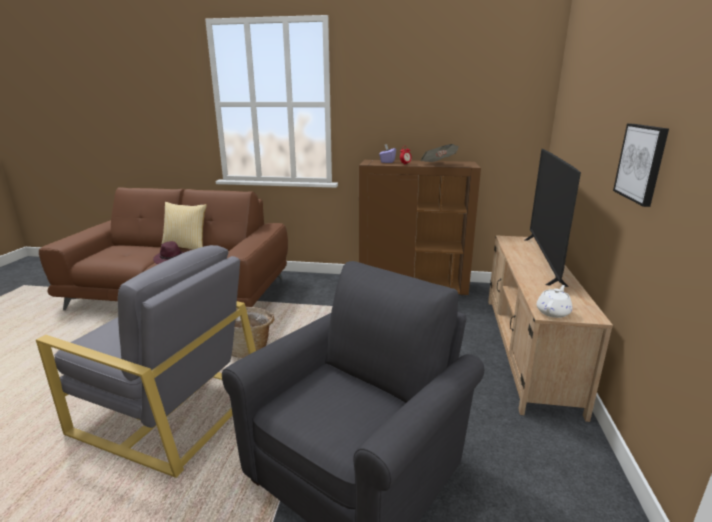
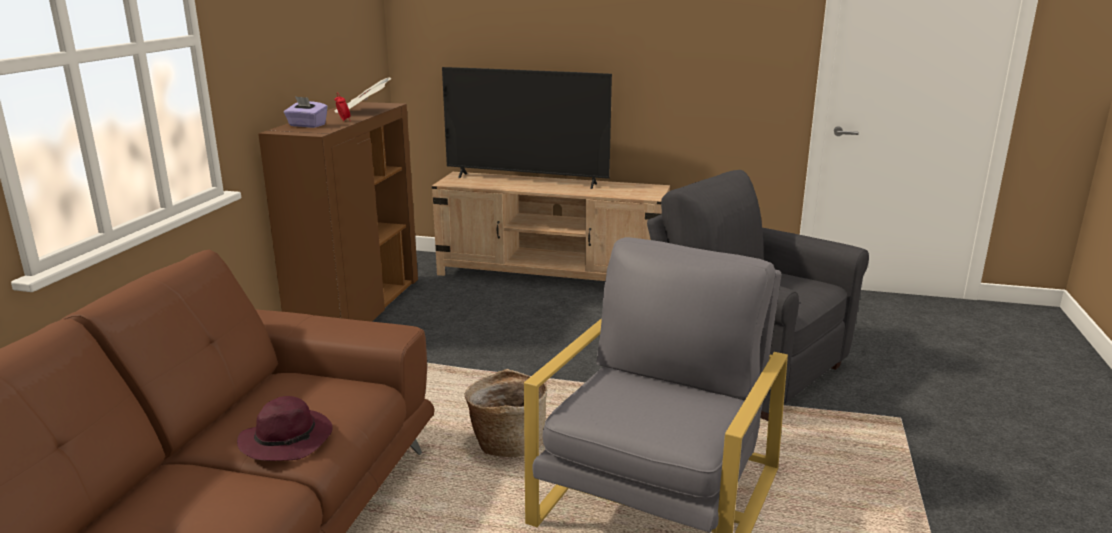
camera: 85 degrees left, 0 degrees up
pillow [161,202,207,250] -> none
white teapot [537,285,572,318] -> none
picture [613,124,669,207] -> none

